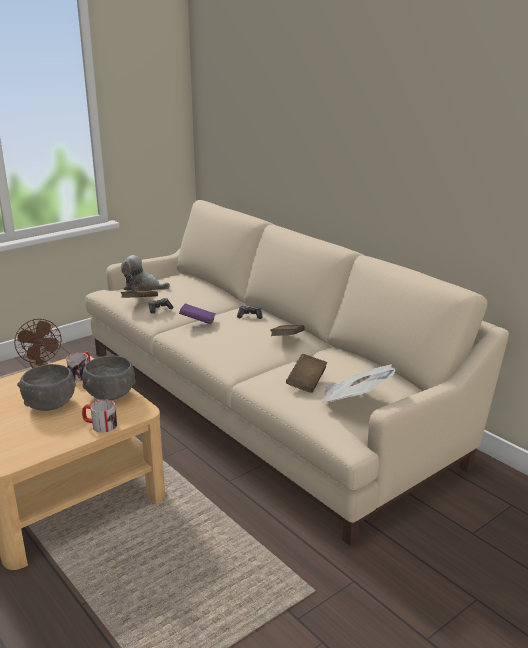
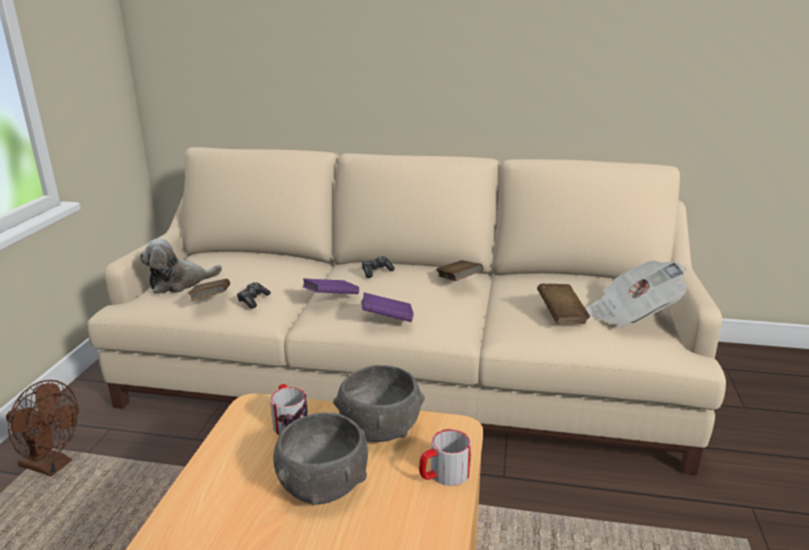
camera: 40 degrees left, 0 degrees up
none -> purple book [361,292,414,322]

